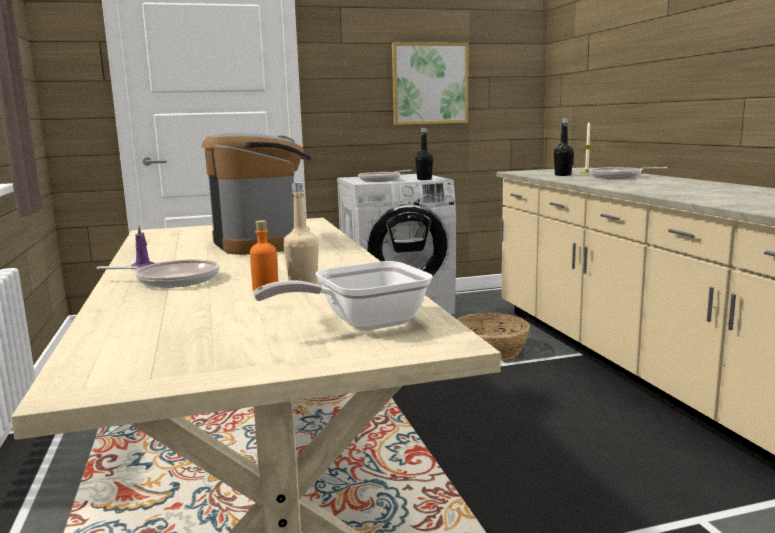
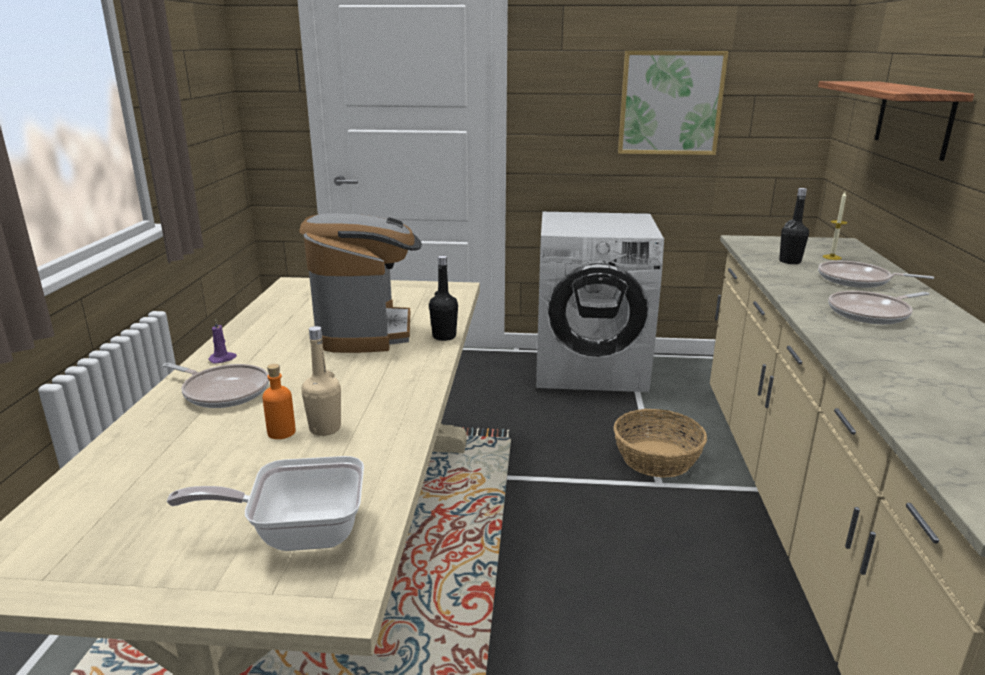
camera: 20 degrees right, 10 degrees up
frying pan [358,170,412,182] -> frying pan moved to [828,291,929,324]
black bottle [415,128,433,180] -> black bottle moved to [429,256,458,341]
none -> shelf [818,81,974,161]

